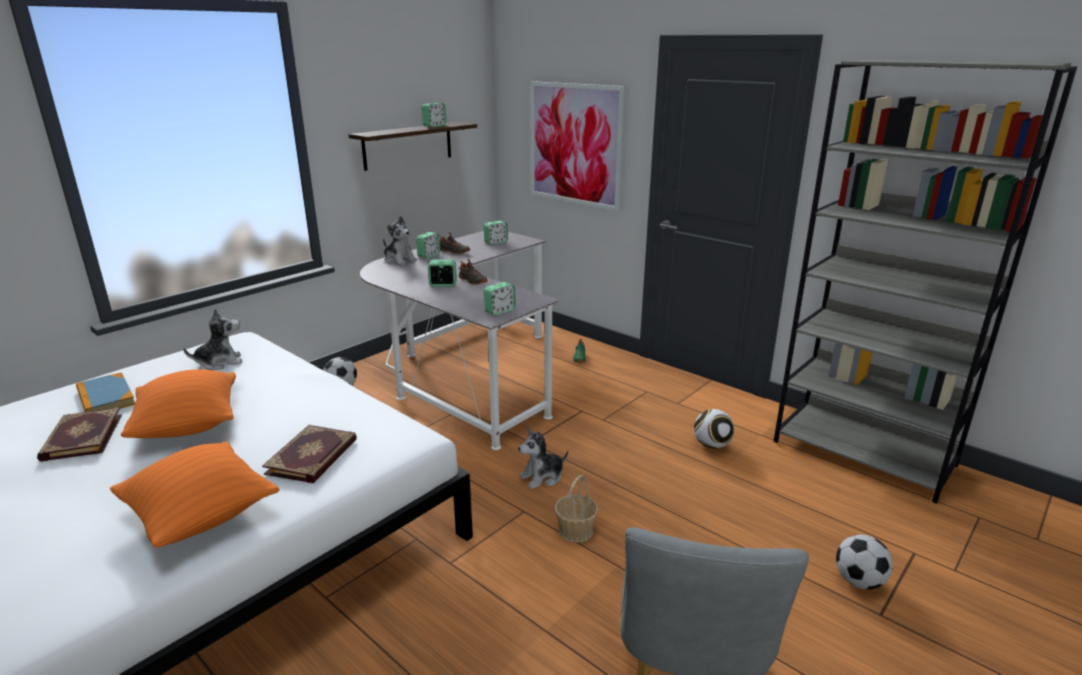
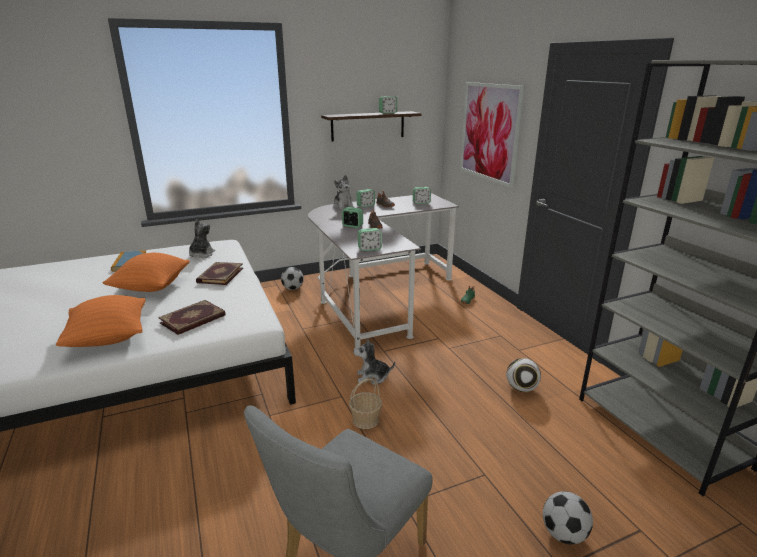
camera: 25 degrees right, 0 degrees up
book [37,407,122,462] -> book moved to [196,262,243,285]
plush toy [183,309,243,370] -> plush toy turned 75 degrees counterclockwise [189,219,215,258]

